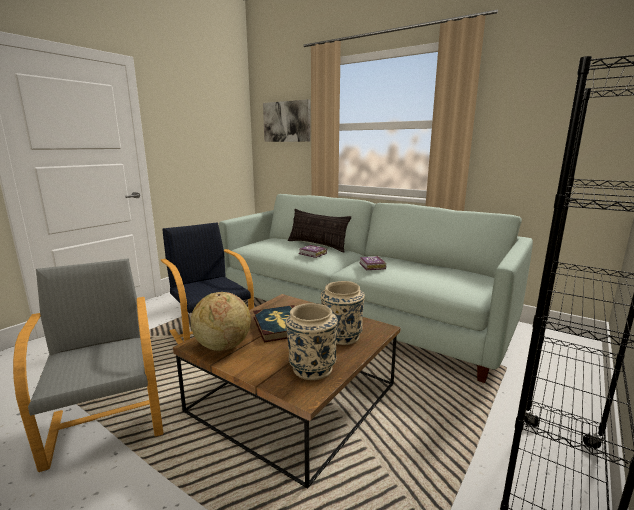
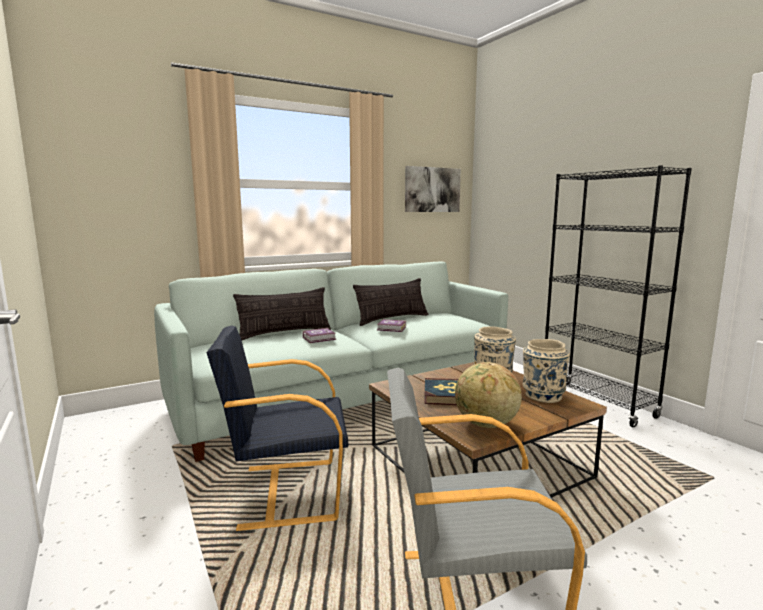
camera: 65 degrees left, 5 degrees down
picture [263,99,310,142] -> picture moved to [405,166,461,212]
none -> pillow [353,278,429,326]

